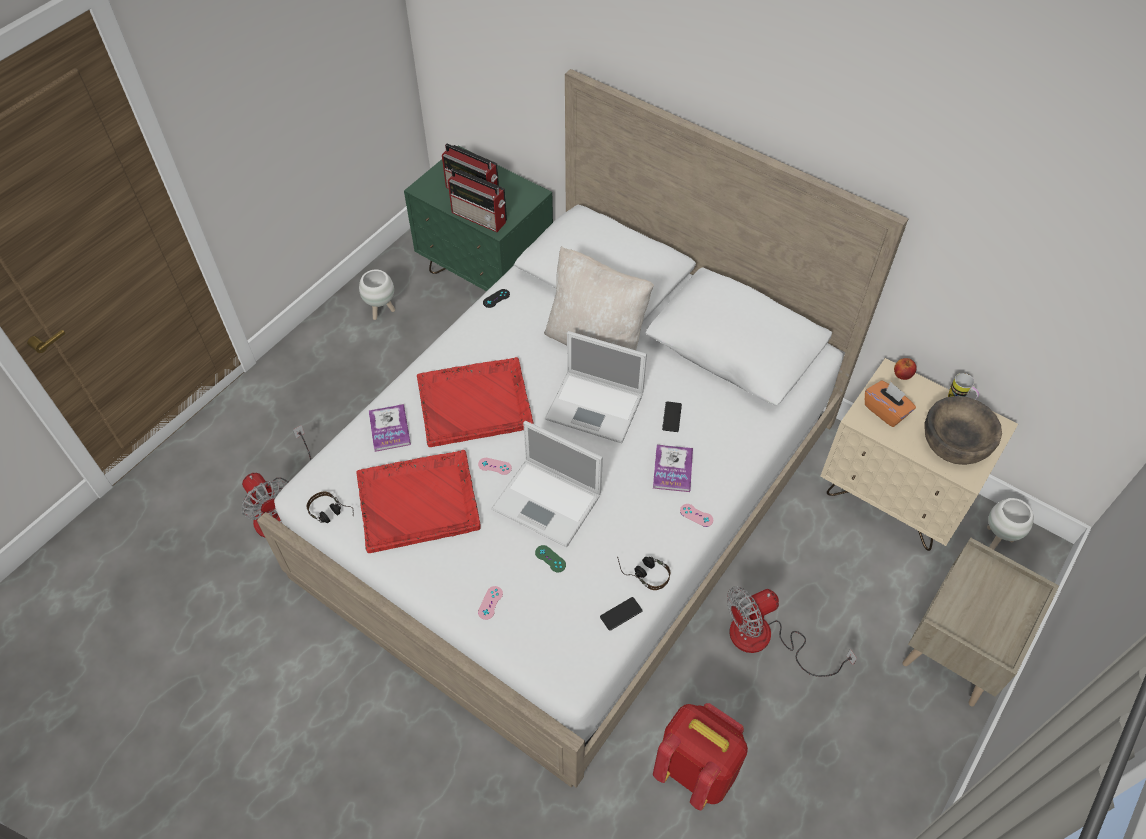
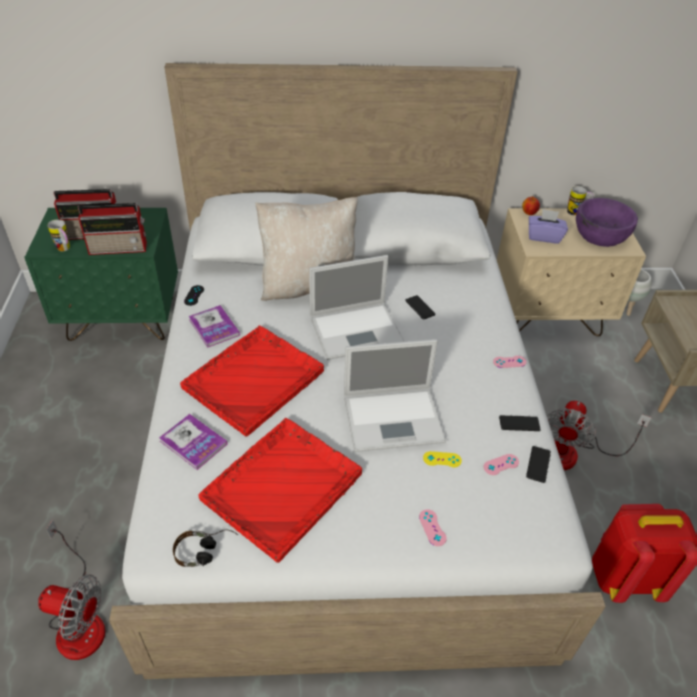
camera: 40 degrees left, 10 degrees down
white planter [359,269,395,320] -> none
pink game controller [478,458,512,475] -> pink game controller moved to [484,454,519,475]
green game controller [535,545,566,572] -> yellow game controller [423,451,462,467]
headphones [617,557,670,590] -> phone [499,415,541,431]
book [653,445,693,492] -> book moved to [189,305,240,348]
orange tissue box [865,380,916,427] -> purple tissue box [529,209,568,244]
brown bowl [924,396,1002,465] -> purple bowl [576,198,638,247]
none -> mug [47,219,70,251]

